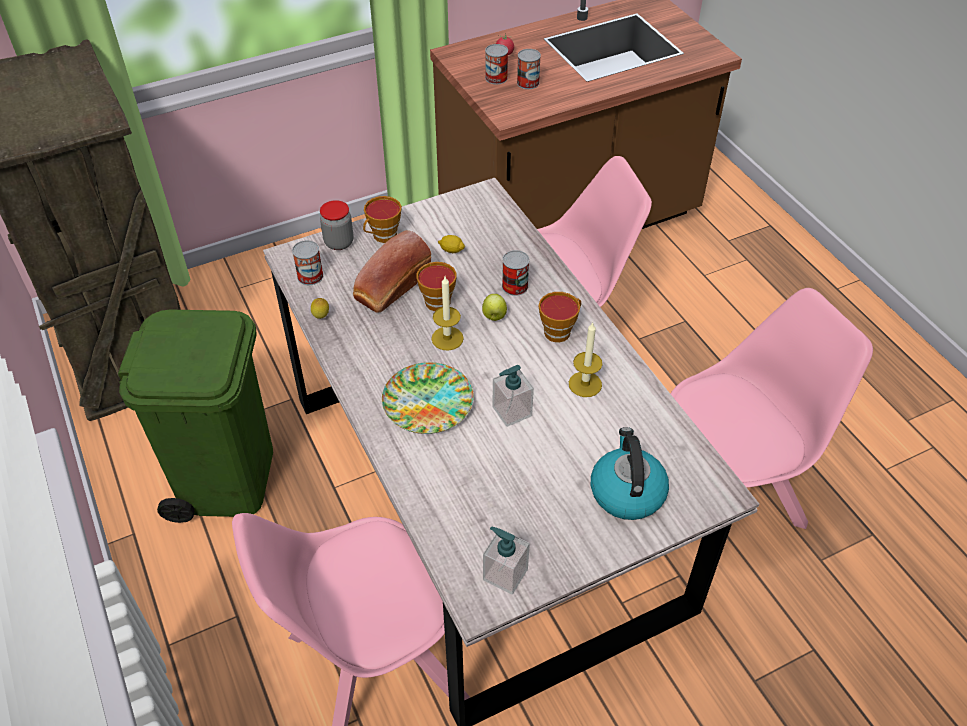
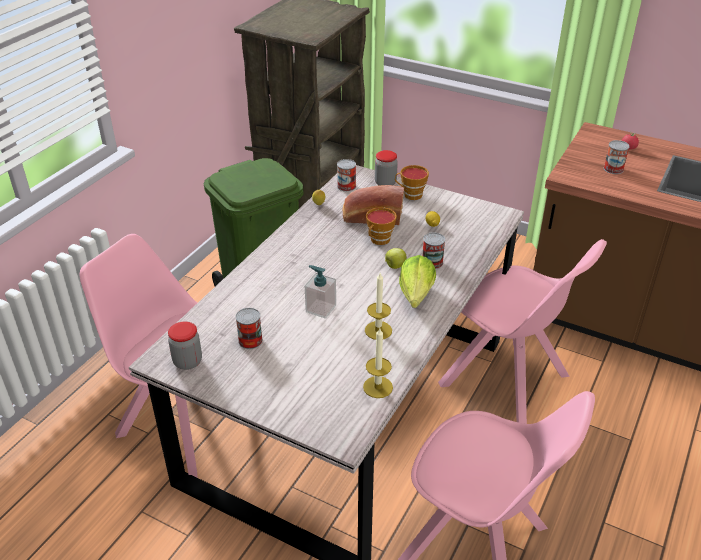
camera: 55 degrees right, 10 degrees down
plate [382,362,474,434] -> none
candle [431,277,464,351] -> candle moved to [363,328,393,398]
soap dispenser [483,526,530,595] -> jar [168,321,202,370]
can [485,44,508,84] -> can moved to [235,308,263,349]
cup [539,292,581,342] -> lettuce [399,255,436,308]
kettle [591,427,669,520] -> none

